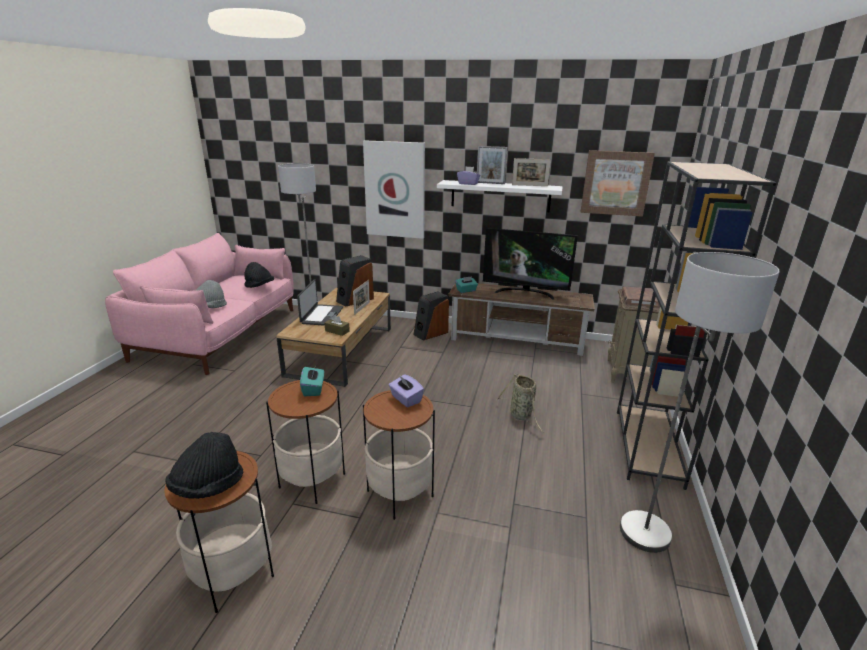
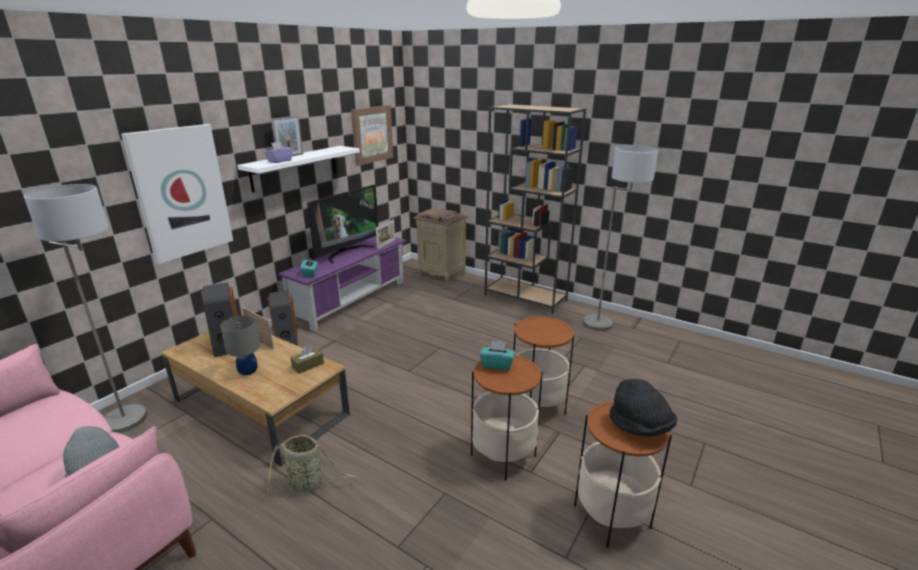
camera: 70 degrees left, 0 degrees up
black hat [244,262,274,288] -> none
laptop [297,279,343,326] -> grey table lamp [220,315,260,375]
purple tissue box [389,374,424,407] -> none
brown tv stand [448,283,595,356] -> purple tv stand [278,236,406,331]
basket [497,374,544,432] -> basket moved to [267,435,357,493]
picture frame [512,158,551,186] -> picture frame moved to [376,219,395,250]

